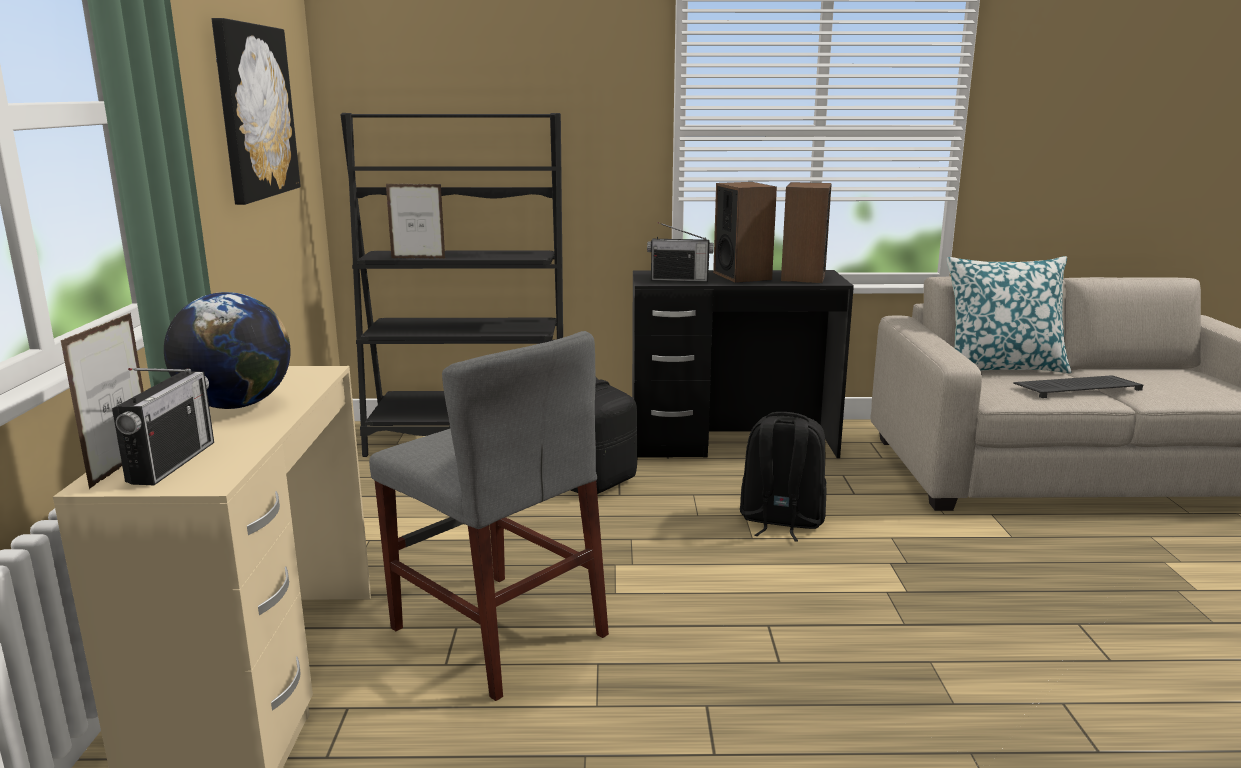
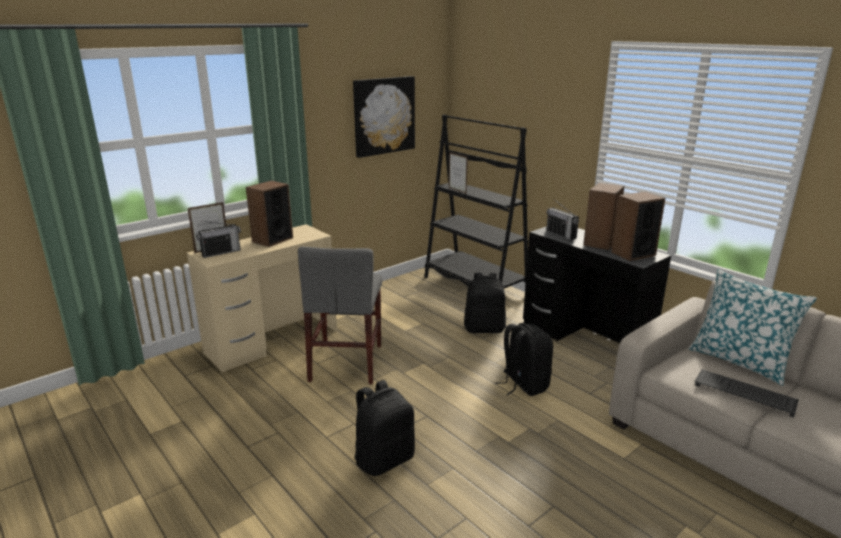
camera: 50 degrees right, 5 degrees up
globe [164,292,291,409] -> speaker [246,180,293,247]
none -> black backpack [354,380,415,476]

